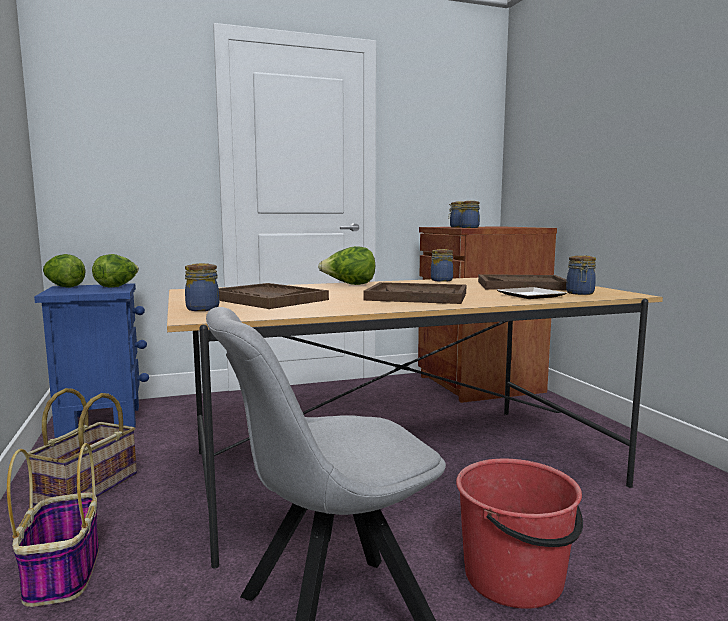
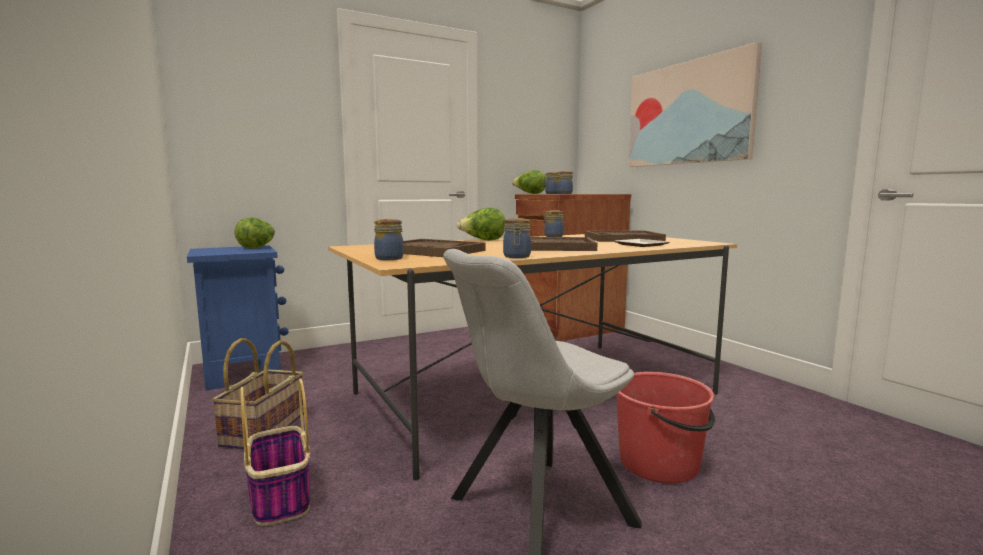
camera: 10 degrees left, 0 degrees up
lettuce [43,254,86,288] -> lettuce moved to [512,170,546,194]
jar [566,255,596,295] -> jar moved to [503,218,531,258]
none -> picture [628,42,762,167]

